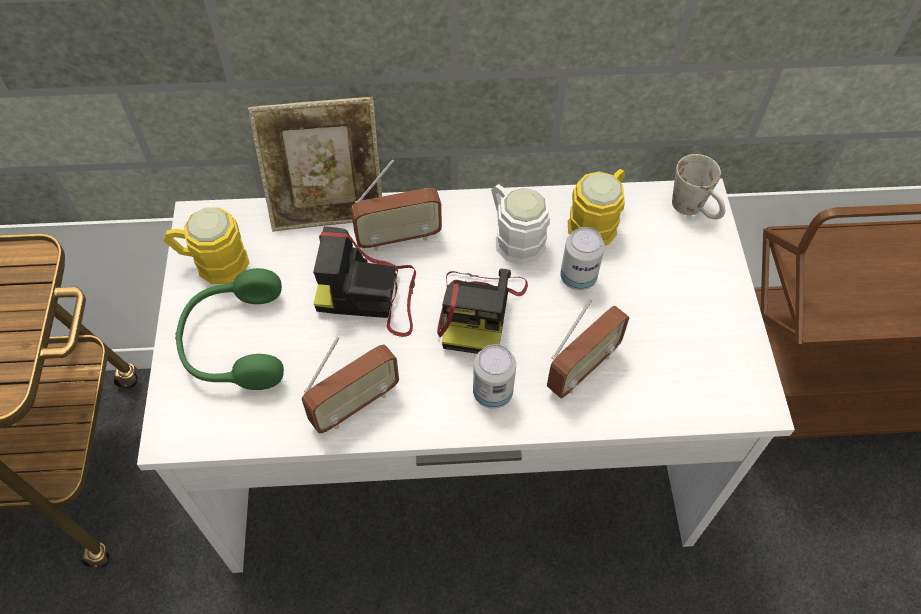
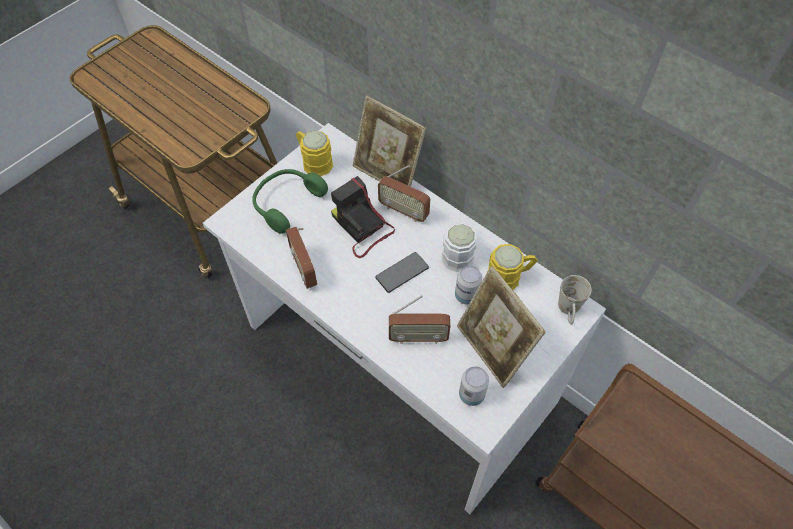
camera: 45 degrees right, 0 degrees up
radio [302,336,399,434] -> radio turned 60 degrees clockwise [286,227,317,289]
camera [437,269,528,354] -> phone [375,252,429,293]
can [473,344,516,409] -> can moved to [459,366,489,406]
none -> picture frame [457,266,546,388]

